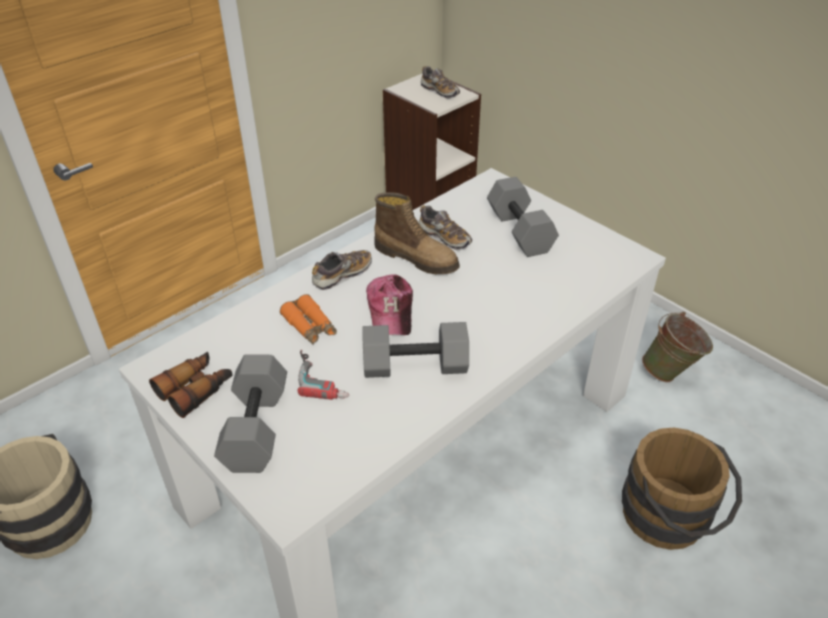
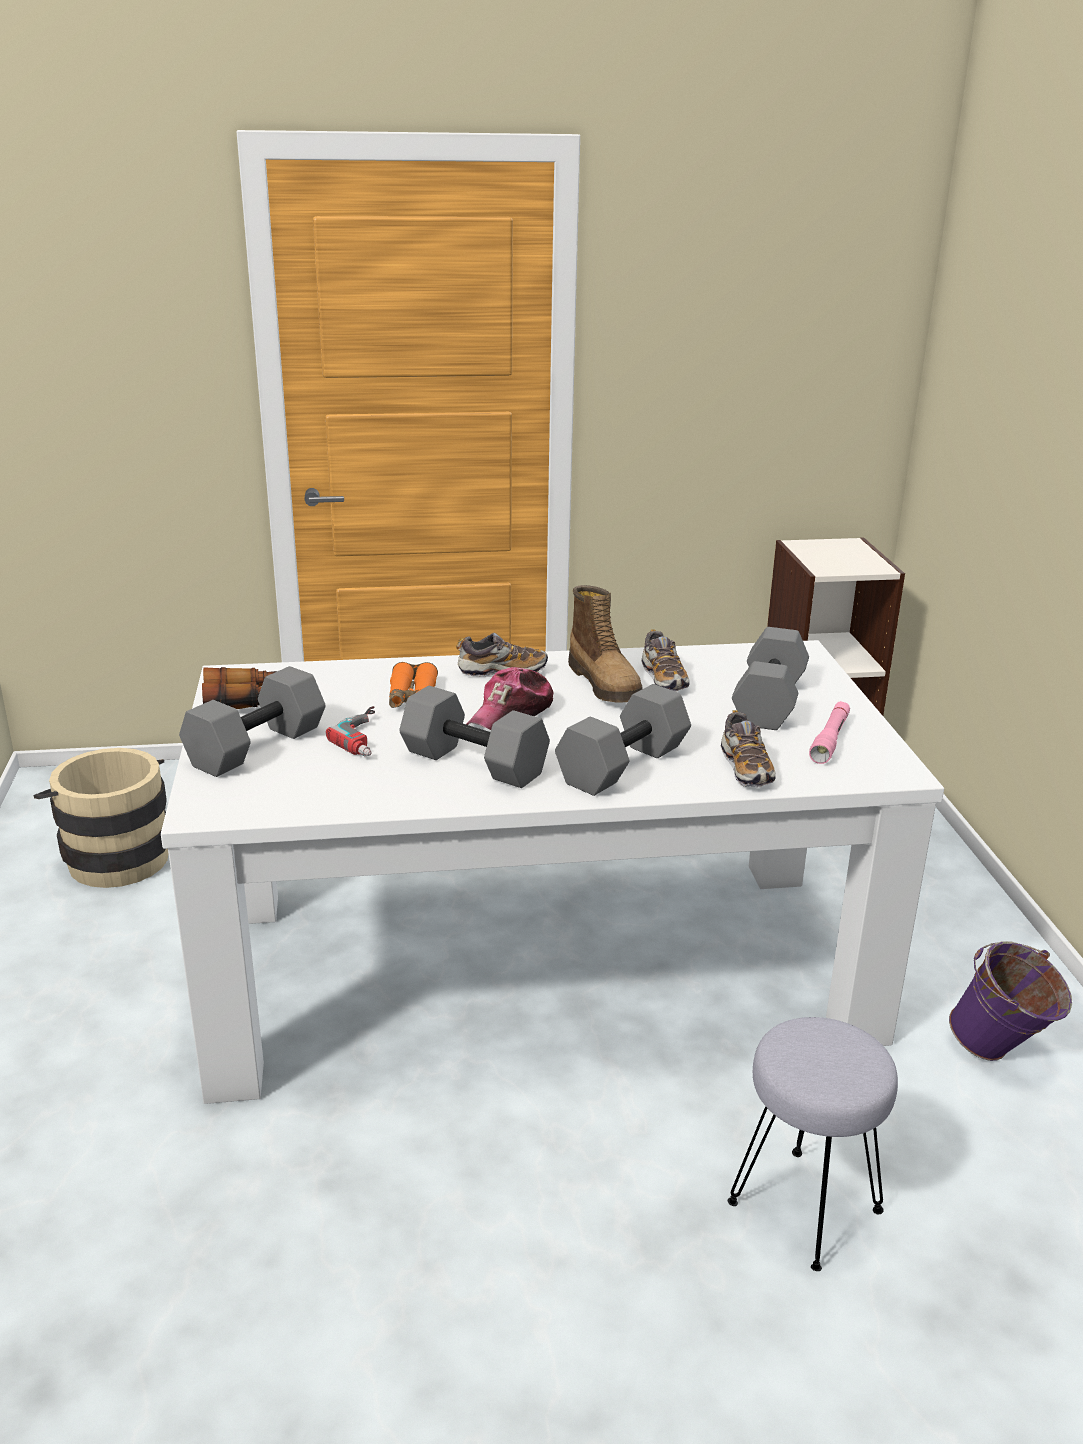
camera: 35 degrees right, 15 degrees down
shoe [421,66,460,99] -> shoe moved to [720,710,776,788]
brown bucket [622,428,742,550] -> grey stool [728,1017,898,1271]
green bucket [642,312,713,382] -> purple bucket [949,941,1072,1061]
none -> grey dumbbell [555,684,691,796]
none -> pink flashlight [809,701,850,764]

